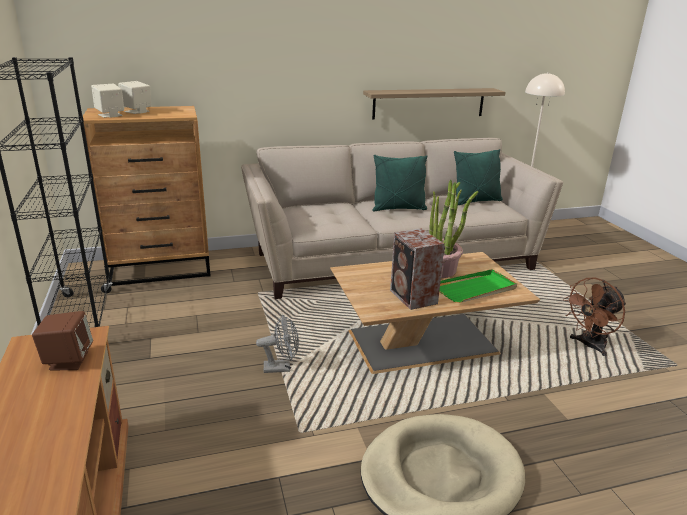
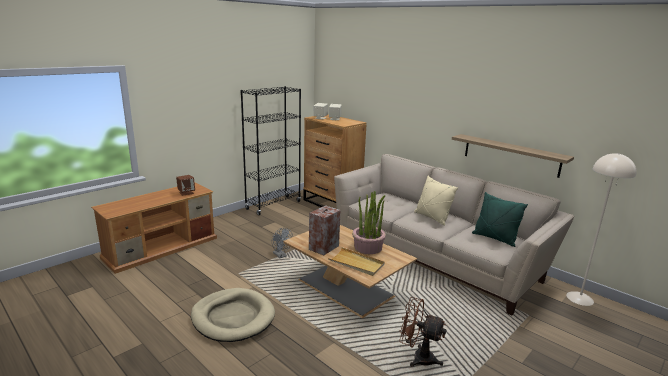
camera: 60 degrees right, 5 degrees down
green pillow [372,155,427,211] -> beige pillow [414,176,458,225]
green tray [439,269,517,303] -> beige tray [328,247,385,276]

